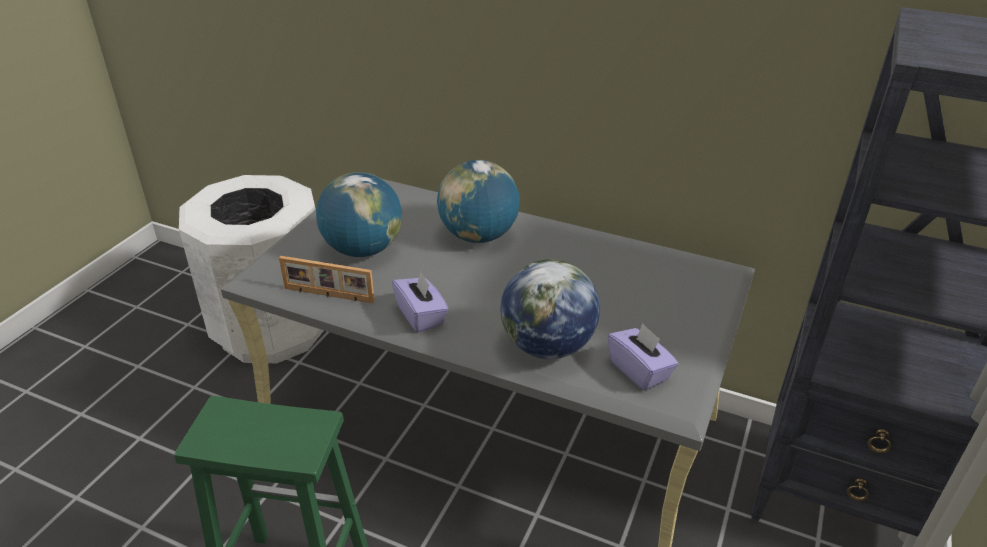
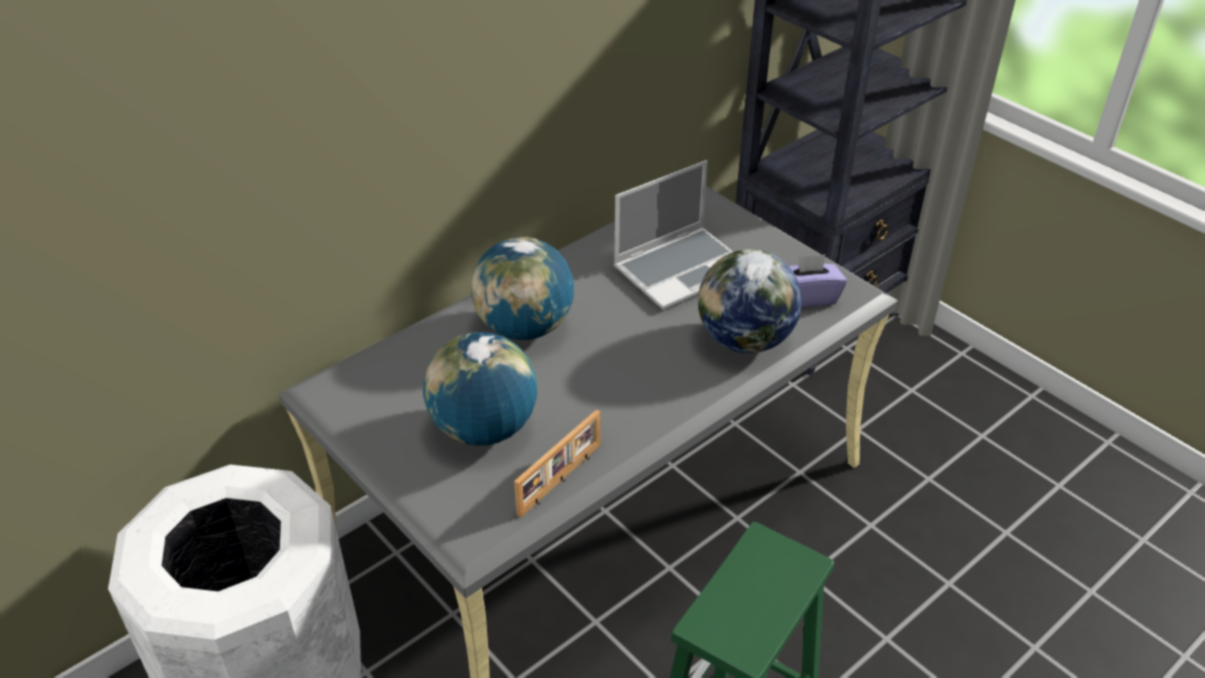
camera: 65 degrees left, 5 degrees up
purple tissue box [392,272,449,333] -> none
none -> laptop [614,160,733,310]

